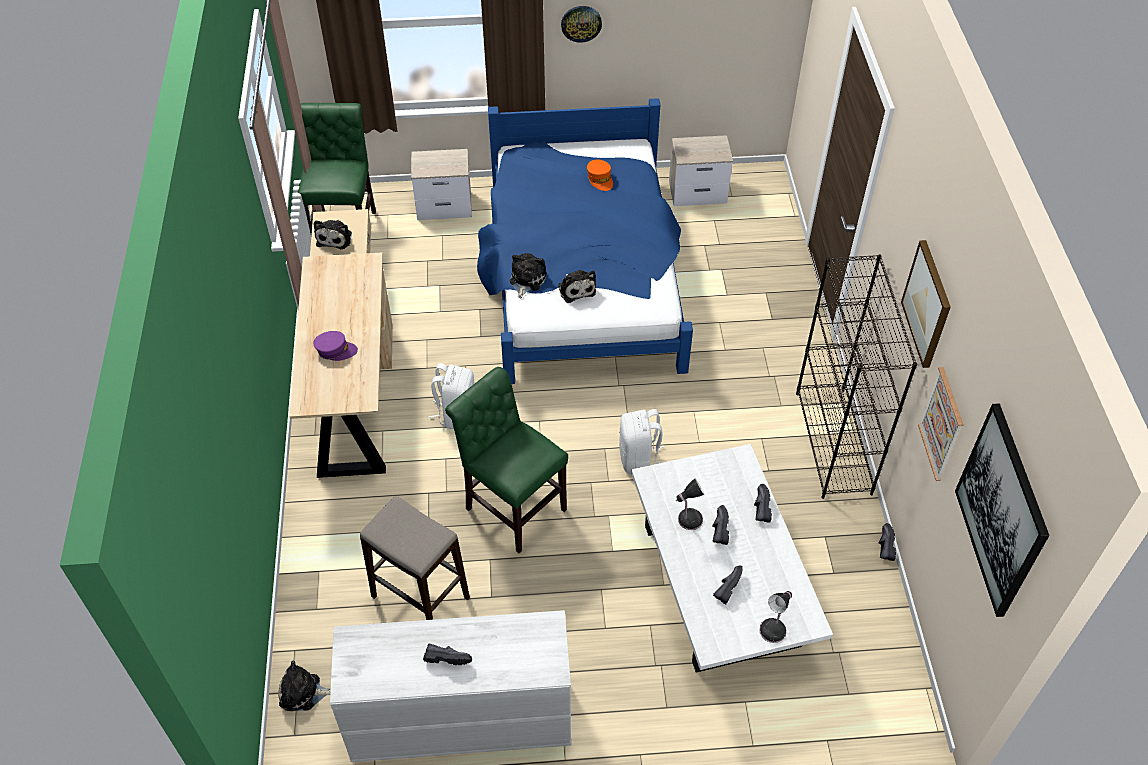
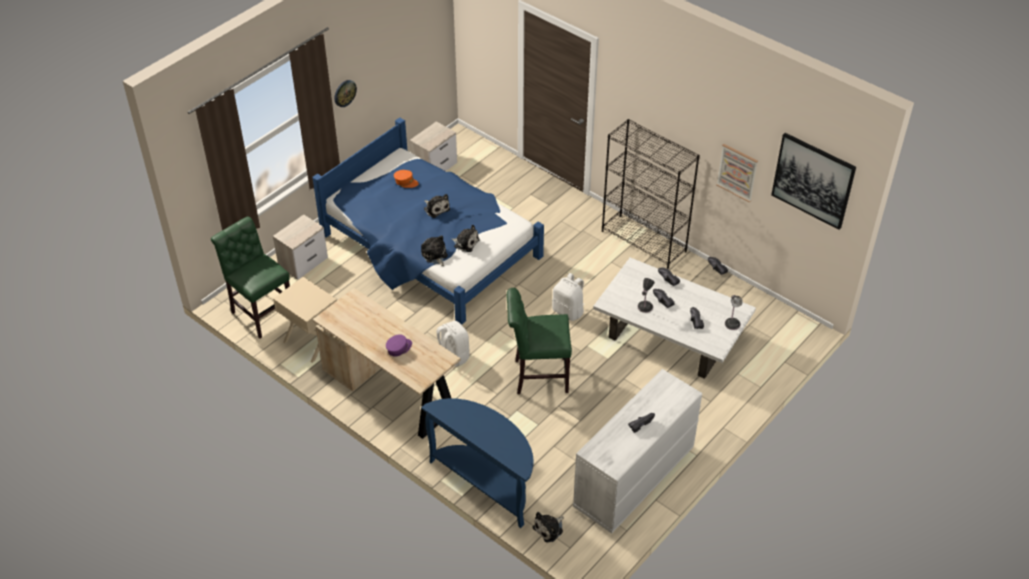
camera: 45 degrees left, 5 degrees down
plush toy [314,220,352,249] -> plush toy moved to [424,194,450,218]
stool [360,496,470,620] -> none
picture [901,240,951,368] -> none
none -> blue console table [421,398,534,528]

